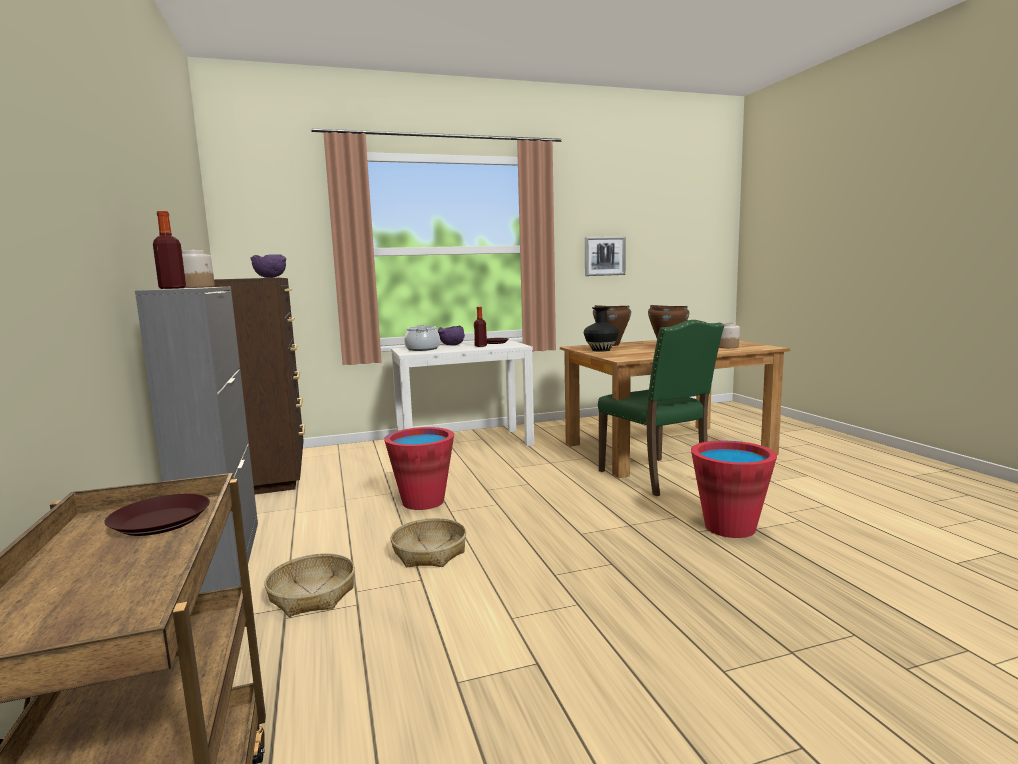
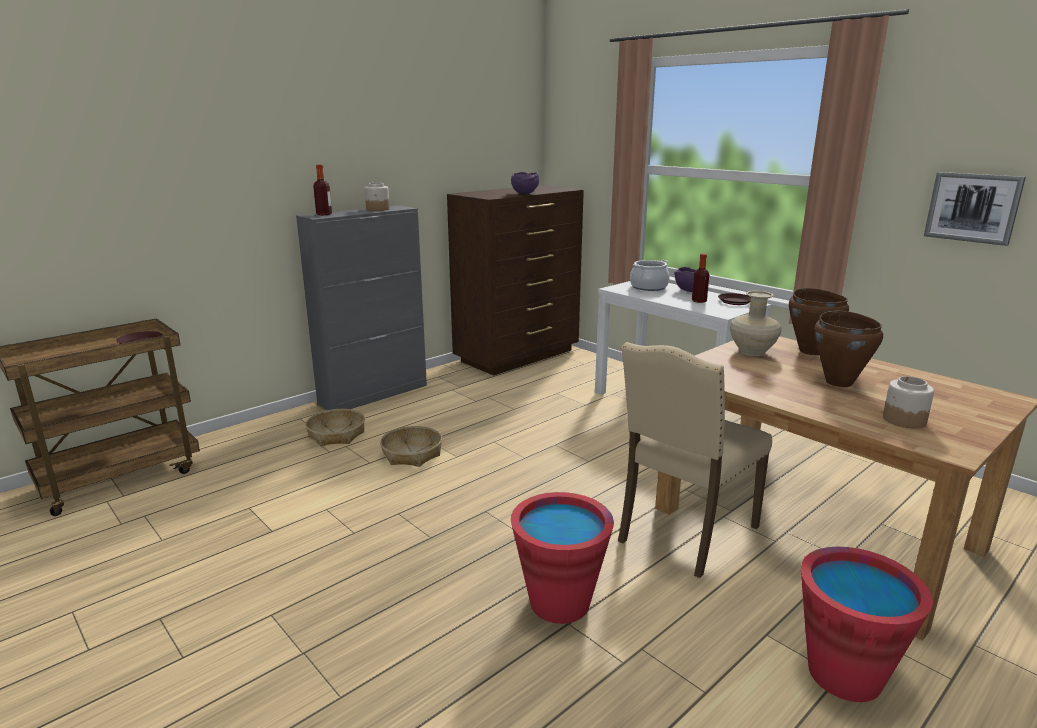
camera: 65 degrees right, 10 degrees up
red bucket [384,427,454,510] -> red bucket moved to [801,547,933,702]
black vase [584,307,619,351] -> beige vase [730,291,782,356]
green chair [598,320,724,496] -> beige chair [618,342,772,578]

